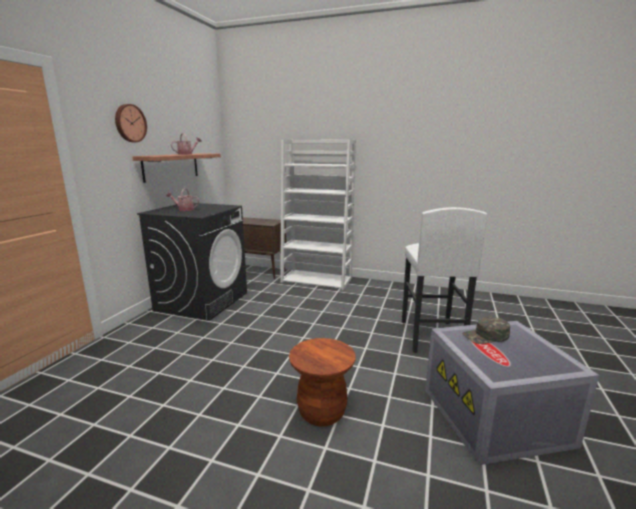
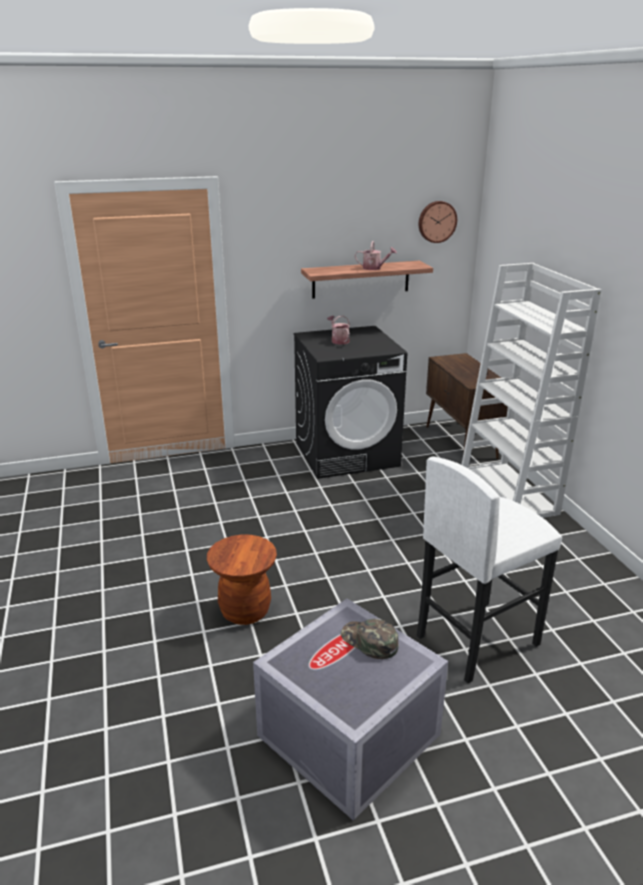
camera: 55 degrees right, 10 degrees up
wall clock [115,104,147,142] -> wall clock moved to [419,201,457,243]

